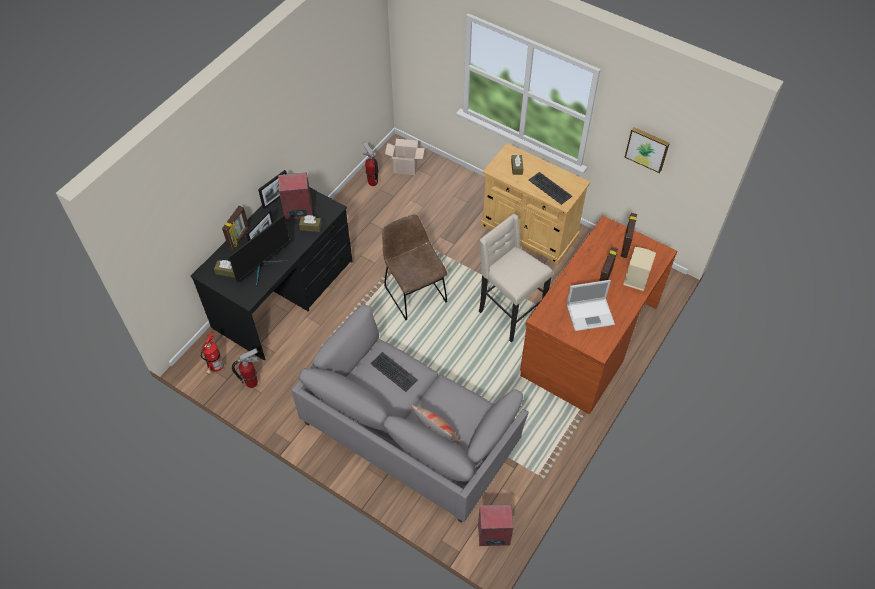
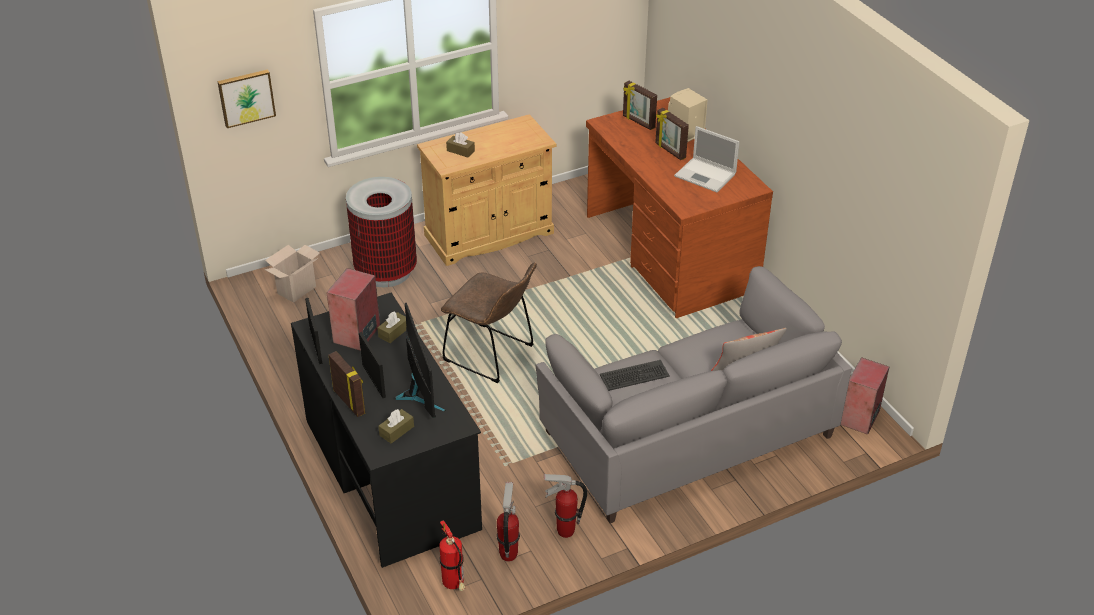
camera: 60 degrees left, 15 degrees down
fire extinguisher [362,141,379,186] -> fire extinguisher moved to [544,474,587,538]
brown chair [382,214,447,320] -> brown chair turned 150 degrees counterclockwise [441,263,537,383]
beige stool [479,214,553,342] -> none
keyboard [529,172,572,205] -> none
laptop [567,280,615,331] -> laptop turned 105 degrees clockwise [674,126,740,192]
picture [625,127,670,173] -> picture moved to [217,69,276,128]
none -> trash can [346,177,417,287]

